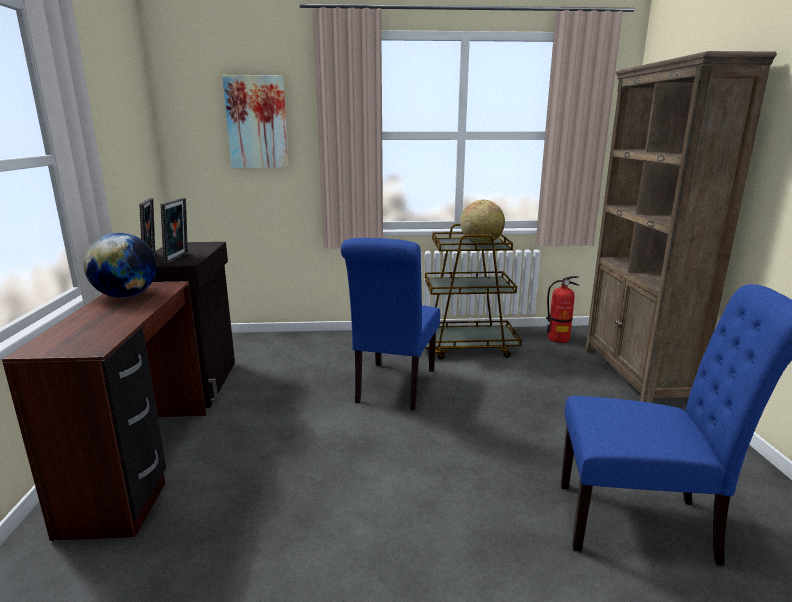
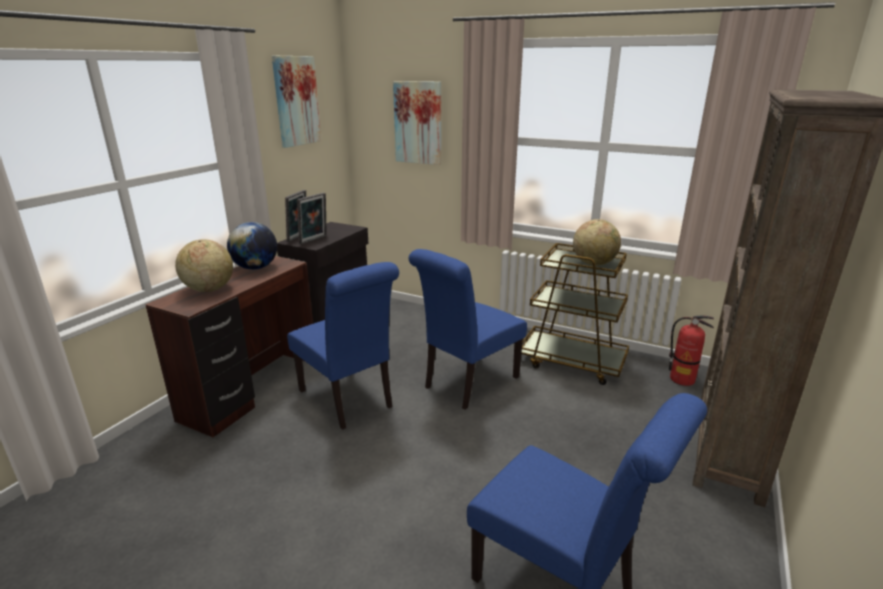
camera: 30 degrees right, 5 degrees up
none -> globe [175,239,233,292]
none -> picture [272,56,321,148]
none -> blue chair [287,262,399,430]

